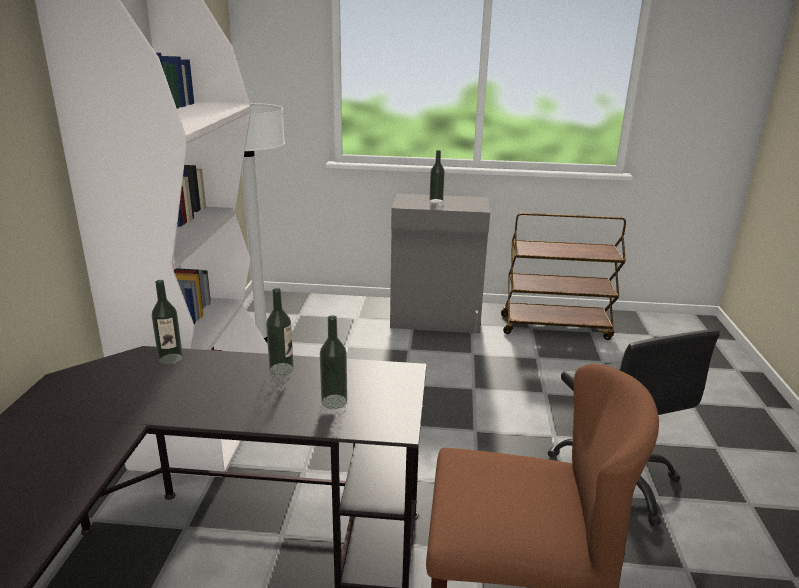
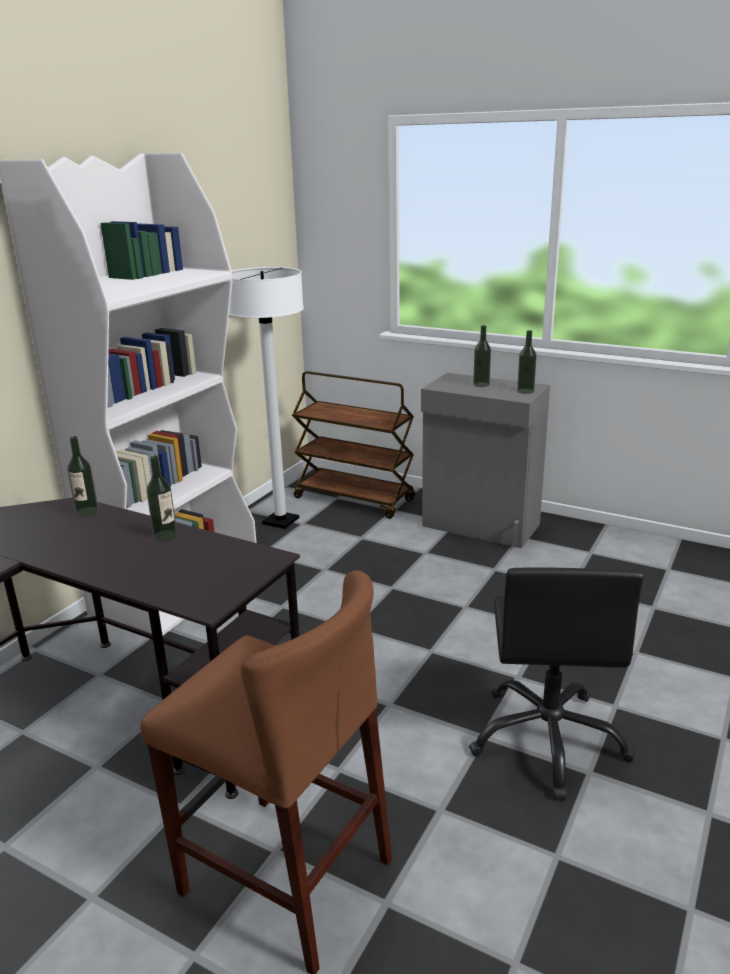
camera: 25 degrees right, 0 degrees up
bottle [320,315,347,409] -> bottle moved to [517,330,537,394]
brown cart [501,213,626,340] -> brown cart moved to [292,371,415,519]

